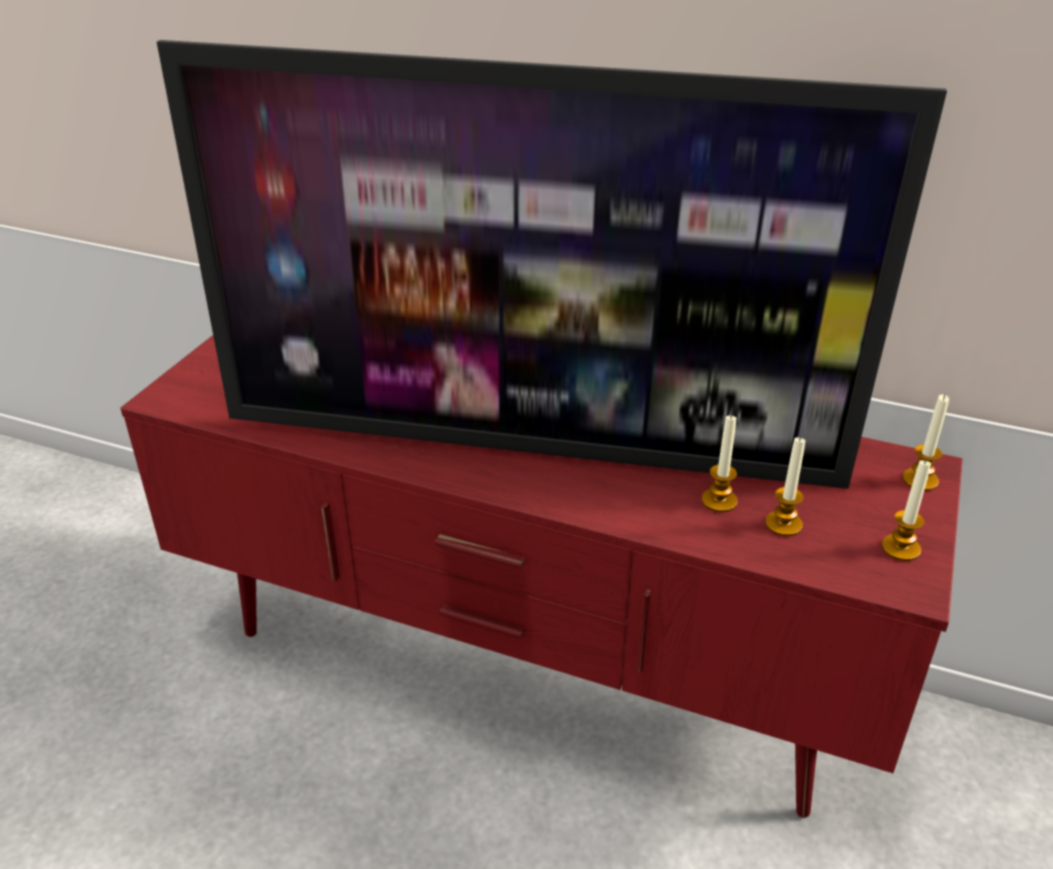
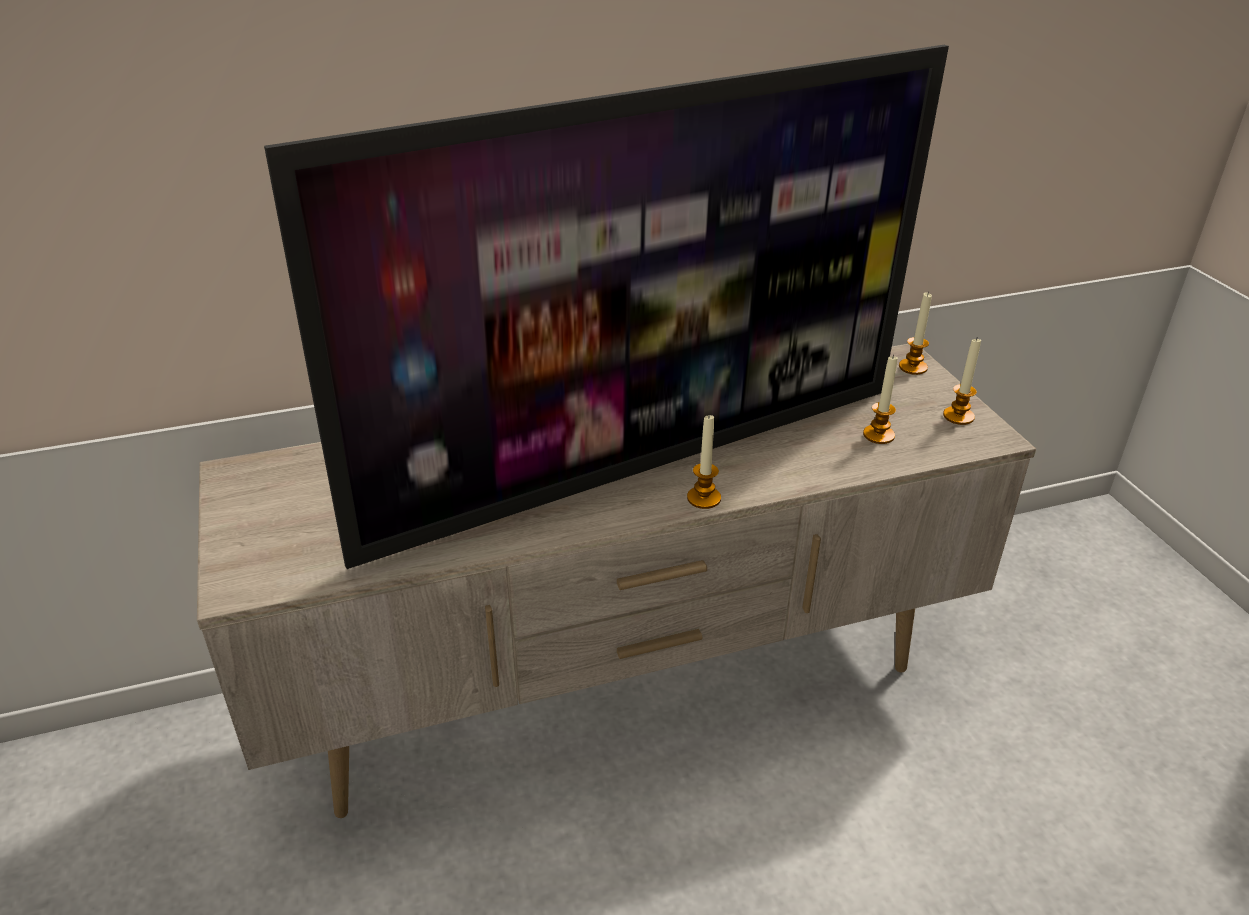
camera: 40 degrees left, 0 degrees up
red tv stand [120,335,963,818] -> beige tv stand [197,344,1036,818]
candle [701,414,738,512] -> candle moved to [687,414,721,509]

